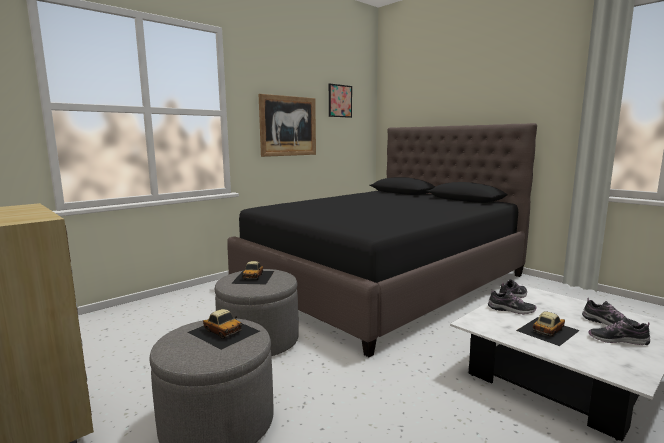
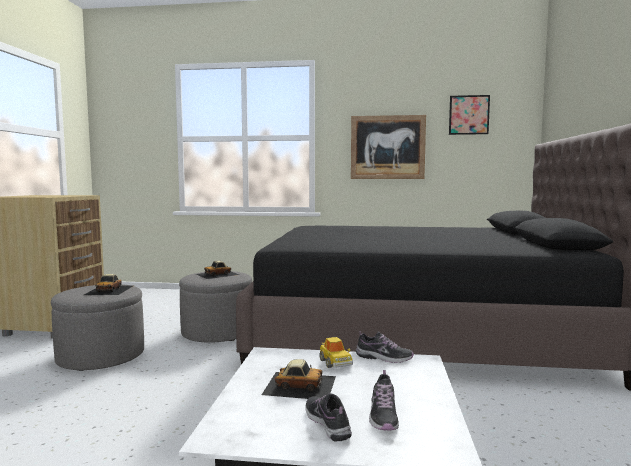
camera: 50 degrees right, 5 degrees down
shoe [488,290,536,314] -> toy car [319,337,353,368]

